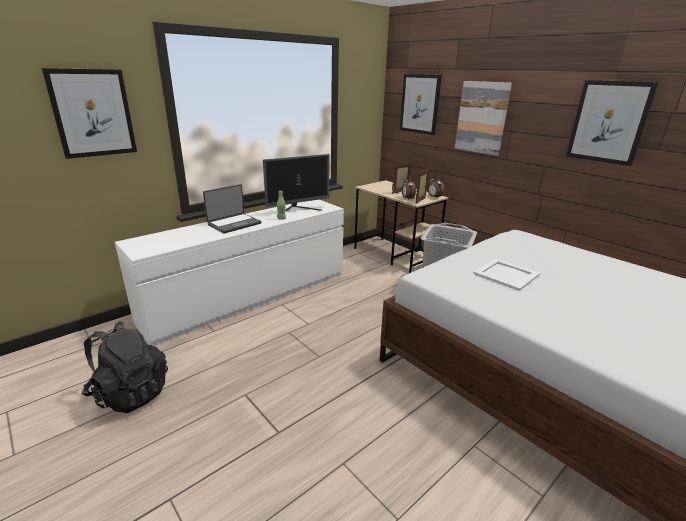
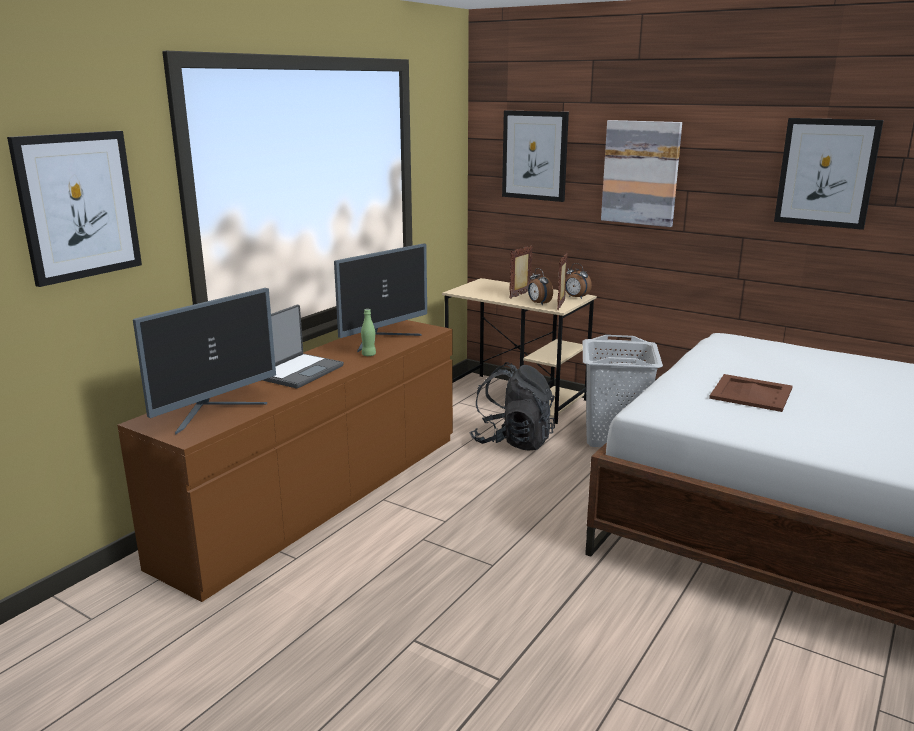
camera: 15 degrees left, 5 degrees down
black backpack [82,321,168,413] -> black backpack moved to [469,362,555,450]
white dresser [115,200,344,346] -> brown dresser [117,320,453,602]
white tray [473,258,540,291] -> brown tray [709,374,792,412]
none -> monitor [133,288,276,435]

